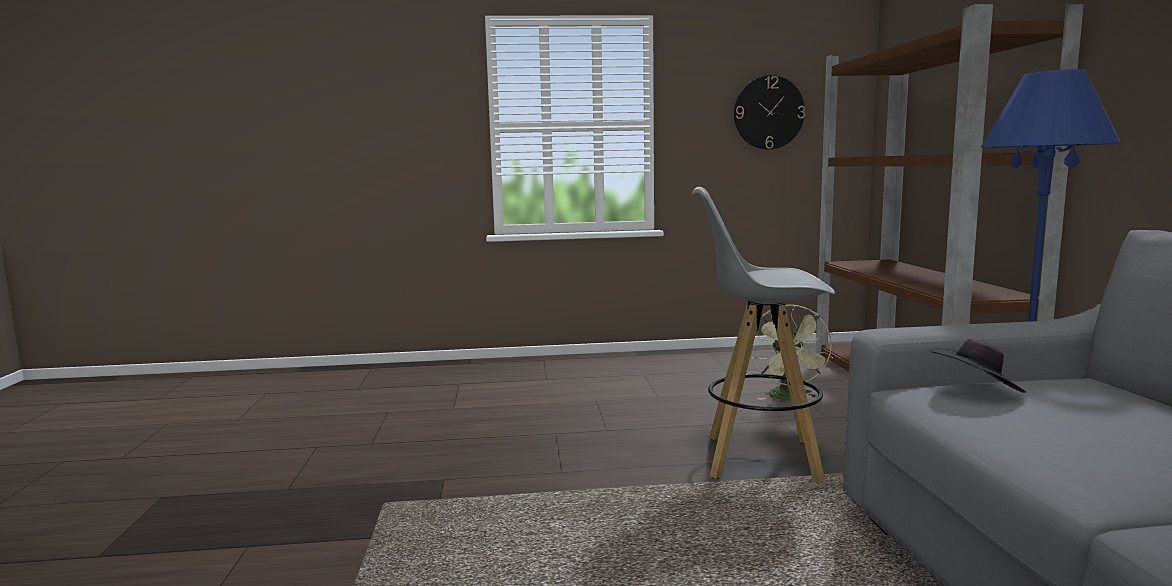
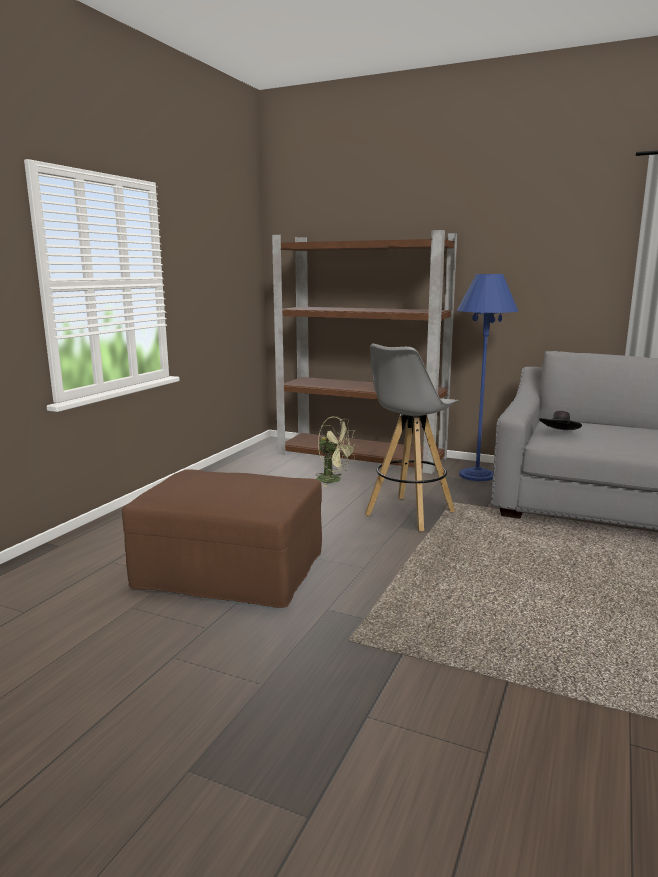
camera: 60 degrees left, 5 degrees up
wall clock [734,75,805,150] -> none
none -> brown ottoman [122,469,322,608]

